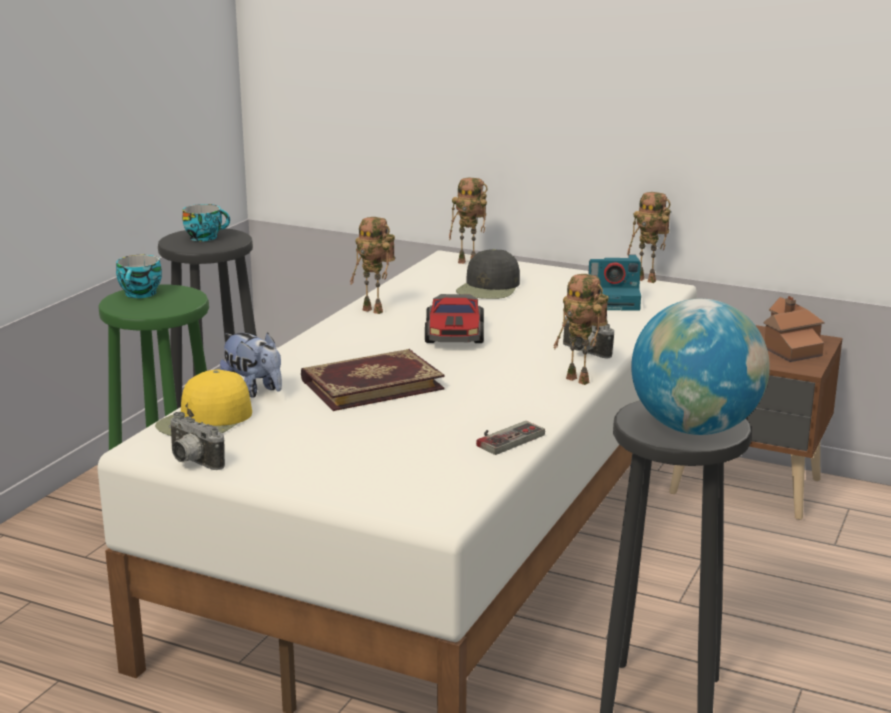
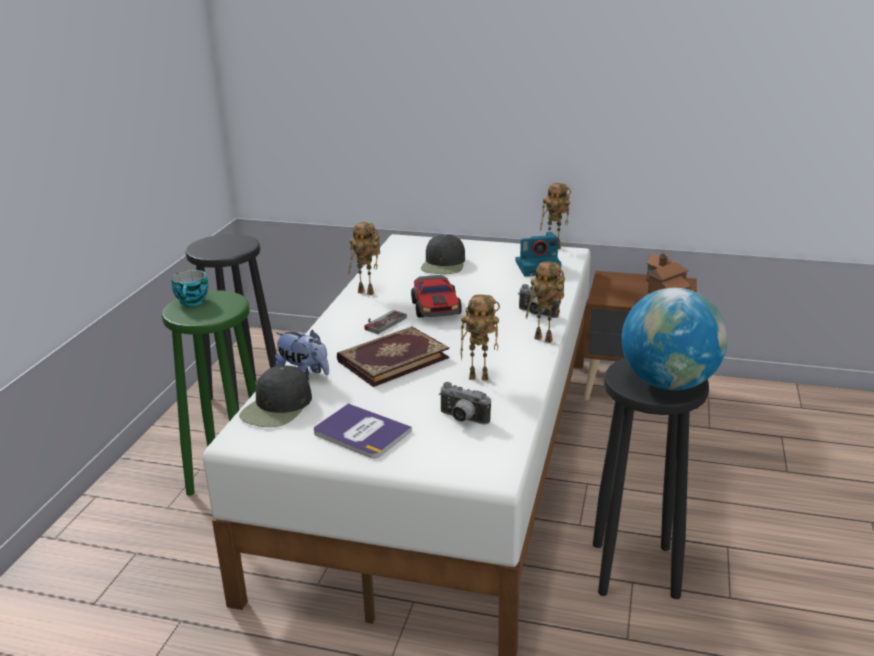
camera: 10 degrees left, 5 degrees up
yellow cap [155,370,252,436] -> black cap [239,365,312,427]
camera [169,412,225,470] -> camera moved to [439,382,491,424]
cup [182,204,230,241] -> none
toy robot [449,178,488,264] -> toy robot moved to [460,294,500,381]
game controller [476,421,545,455] -> game controller moved to [364,310,407,334]
none -> book [314,403,412,458]

